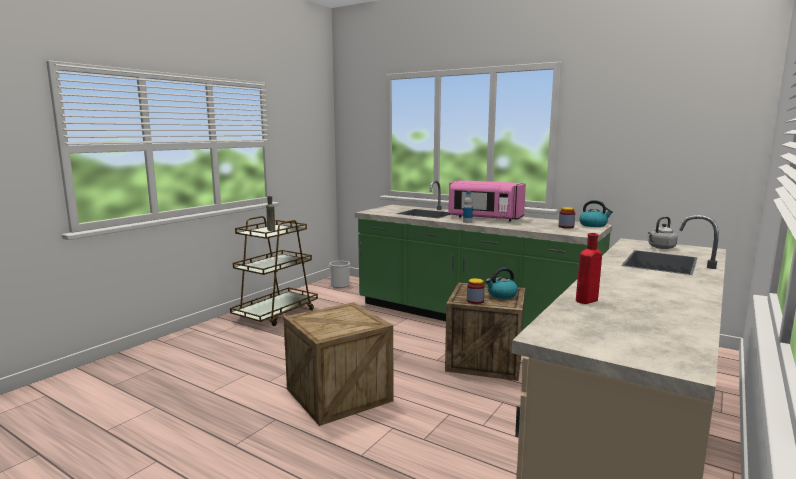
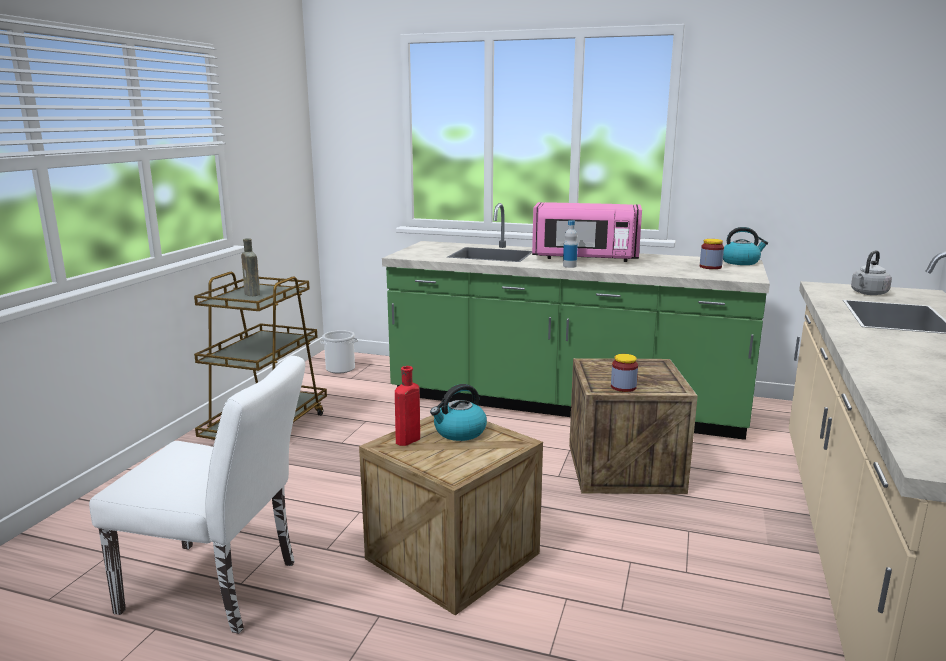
camera: 15 degrees left, 5 degrees up
kettle [486,268,518,299] -> kettle moved to [430,384,487,441]
red bottle [576,233,602,304] -> red bottle moved to [395,366,420,446]
none -> white chair [89,356,305,634]

